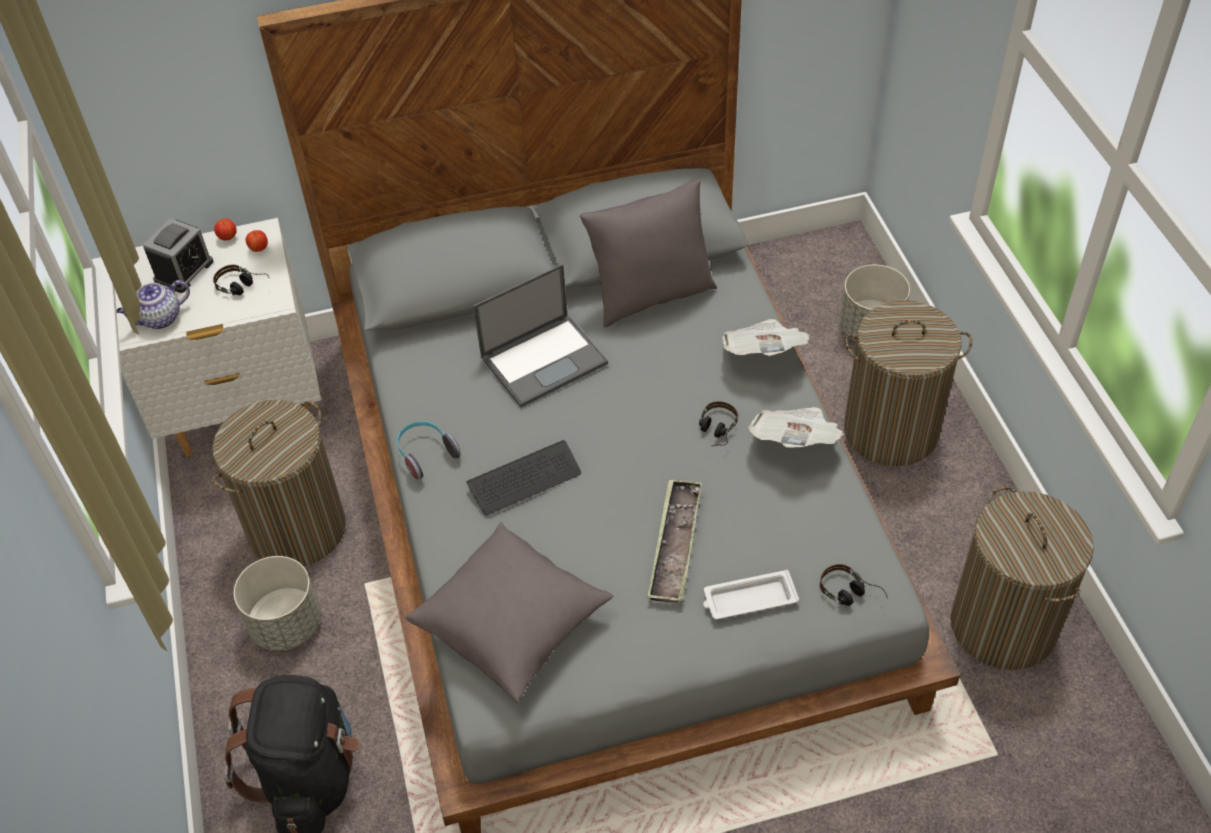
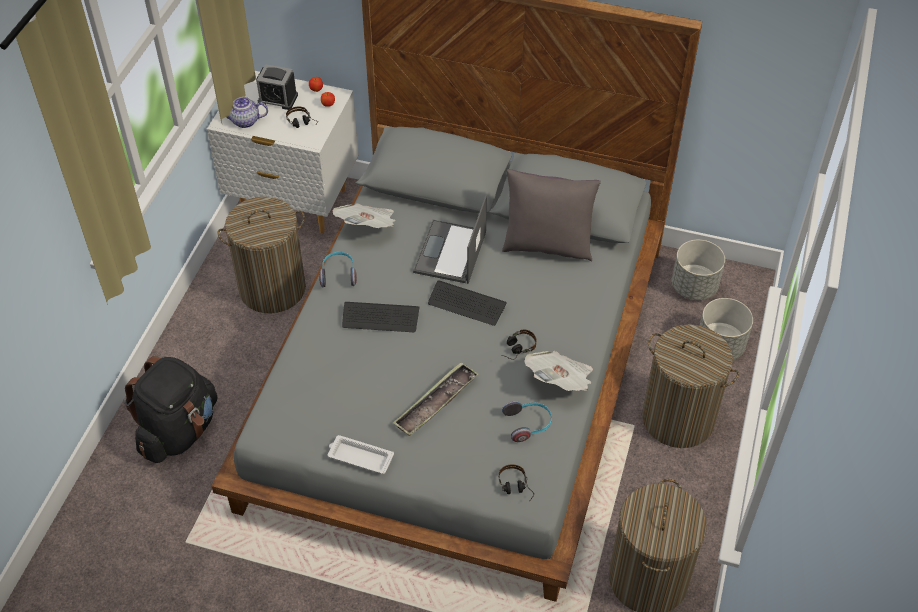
camera: 30 degrees right, 0 degrees up
alarm clock [143,218,213,293] -> alarm clock turned 45 degrees clockwise [256,64,298,110]
grey planter [234,556,321,651] -> grey planter moved to [672,240,725,300]
grey pillow [405,522,613,703] -> none
laptop [473,264,608,407] -> laptop turned 105 degrees clockwise [413,195,487,284]
white tray [703,570,799,620] -> white tray moved to [327,435,394,474]
newspaper [722,319,810,356] -> newspaper moved to [333,203,396,228]
none -> keyboard [428,280,507,326]
none -> headphones [502,401,552,442]

